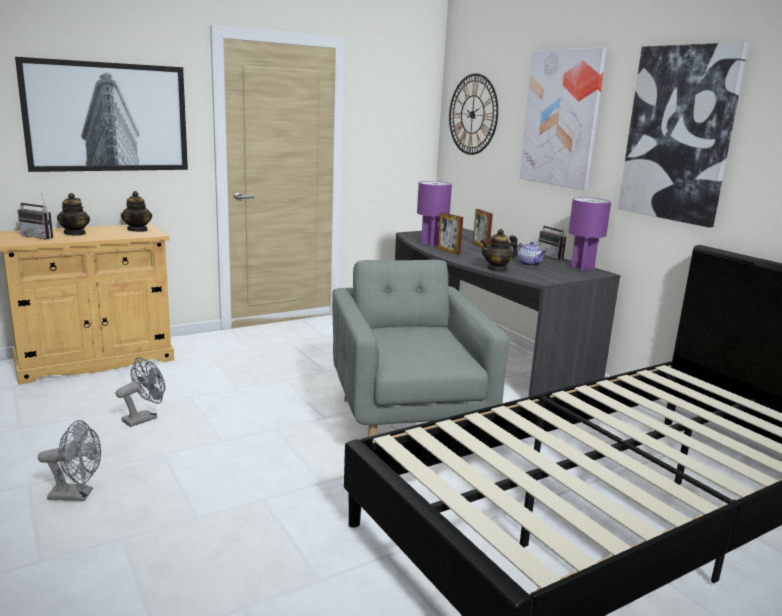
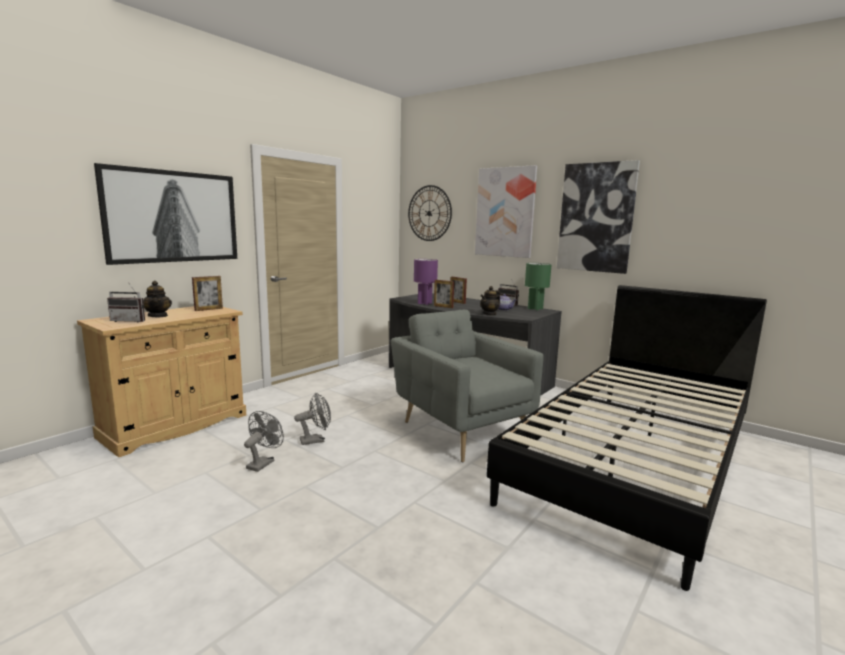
camera: 20 degrees left, 5 degrees down
grey fan [38,420,101,501] -> grey fan moved to [294,393,331,445]
teapot [121,191,152,232] -> picture frame [192,276,223,311]
purple table lamp [568,198,611,271] -> green table lamp [525,263,552,310]

